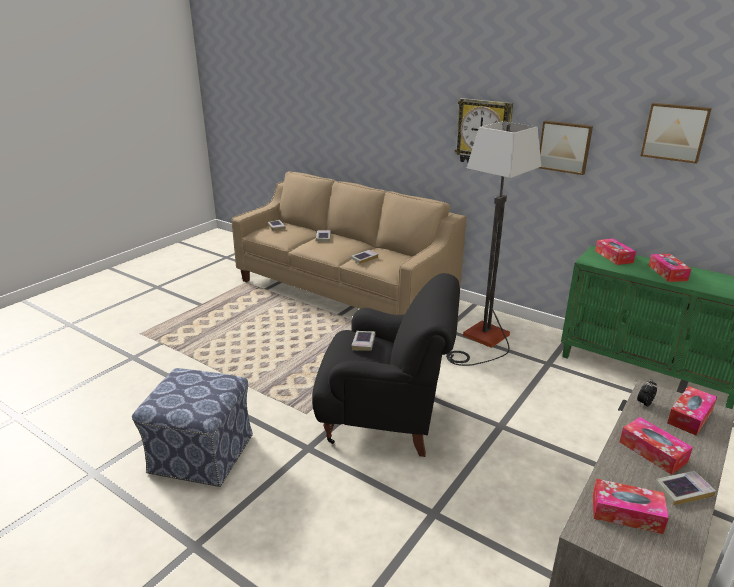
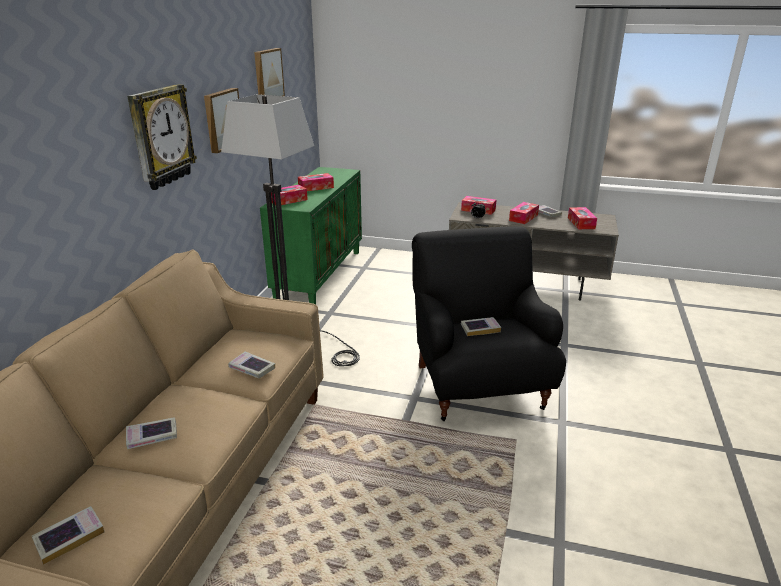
camera: 110 degrees left, 0 degrees up
ottoman [132,368,253,487] -> none

